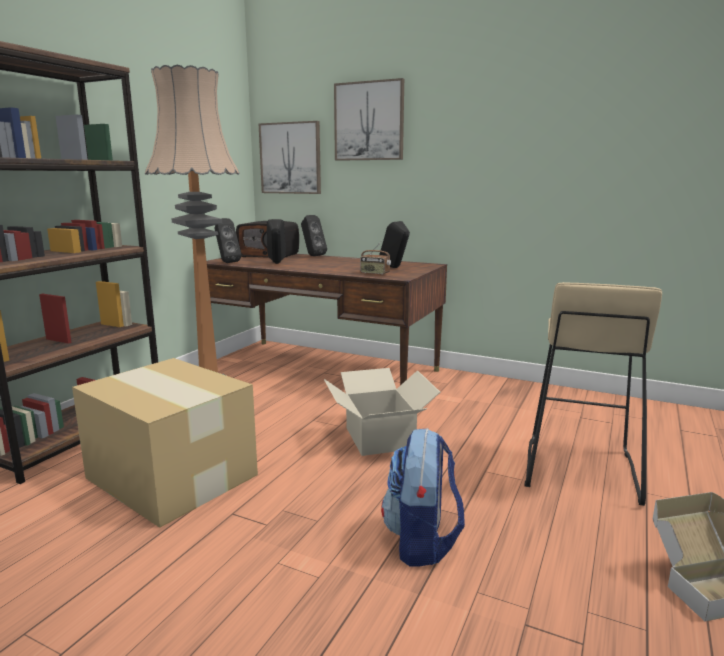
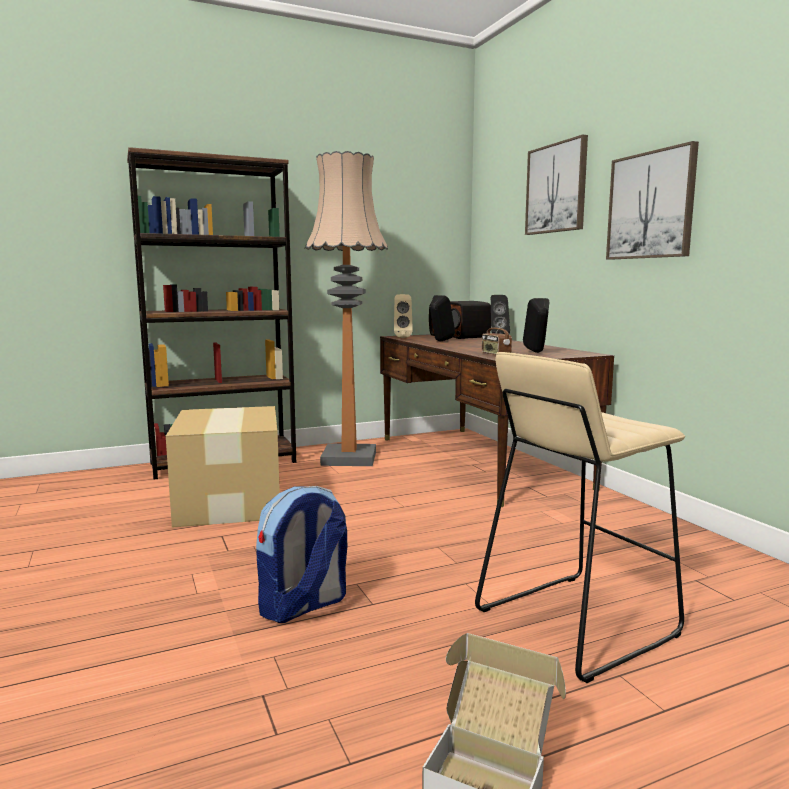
camera: 40 degrees right, 5 degrees down
black speaker [214,218,242,263] -> beige speaker [394,294,413,338]
picture [259,121,321,194] -> picture moved to [606,141,699,260]
cardboard box [324,368,440,456] -> none

